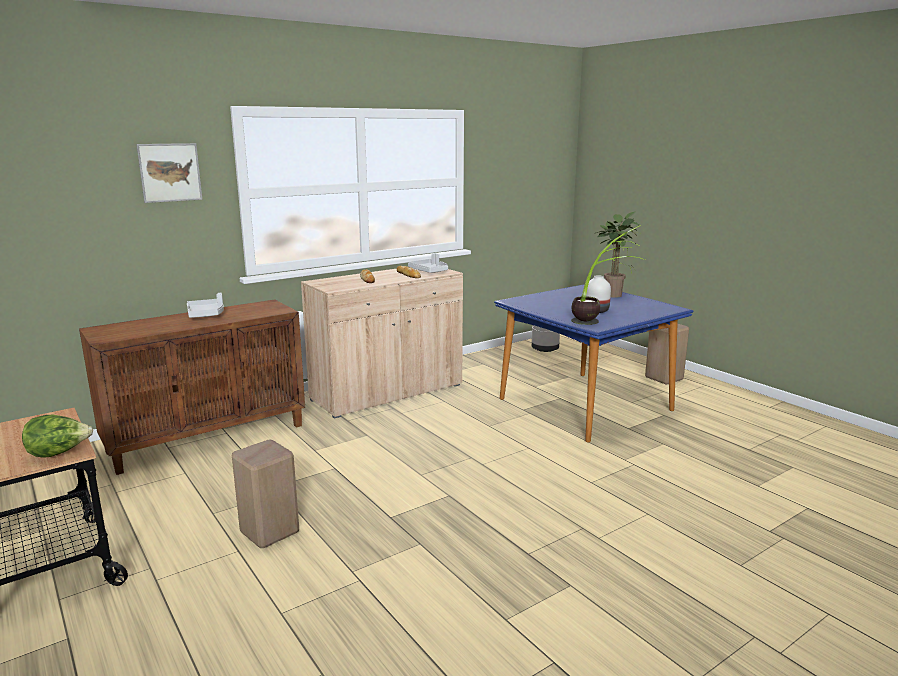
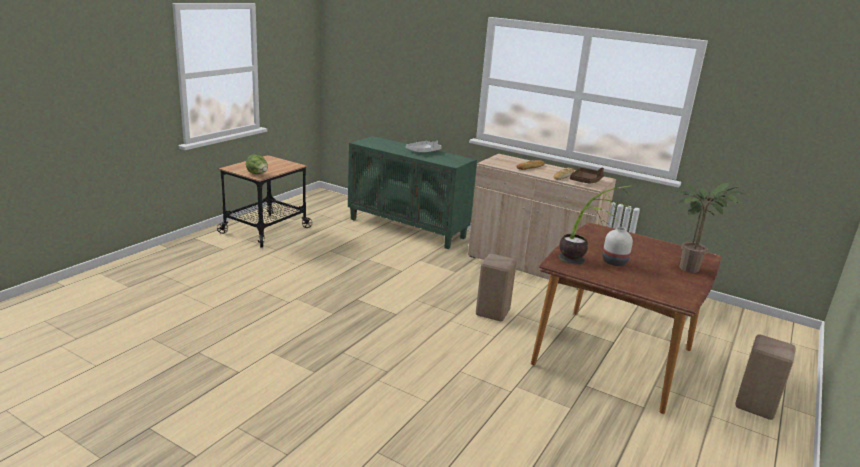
camera: 65 degrees right, 5 degrees up
brown cabinet [79,299,305,475] -> green cabinet [348,136,477,249]
picture [136,143,203,203] -> none
beige stool [232,440,299,548] -> beige stool moved to [476,254,517,321]
grey tray [408,253,448,273] -> brown tray [570,168,604,184]
blue dining table [494,284,694,443] -> brown dining table [531,222,721,414]
grey planter [532,326,560,352] -> none

